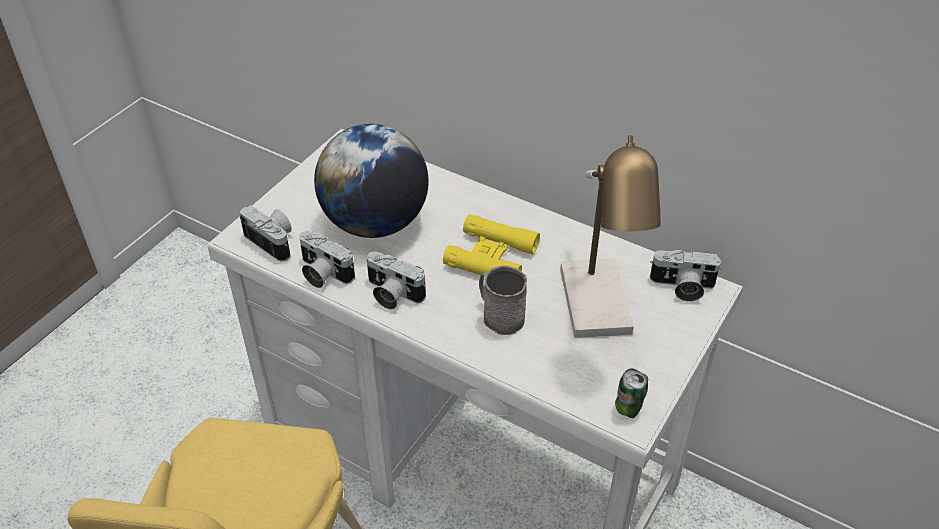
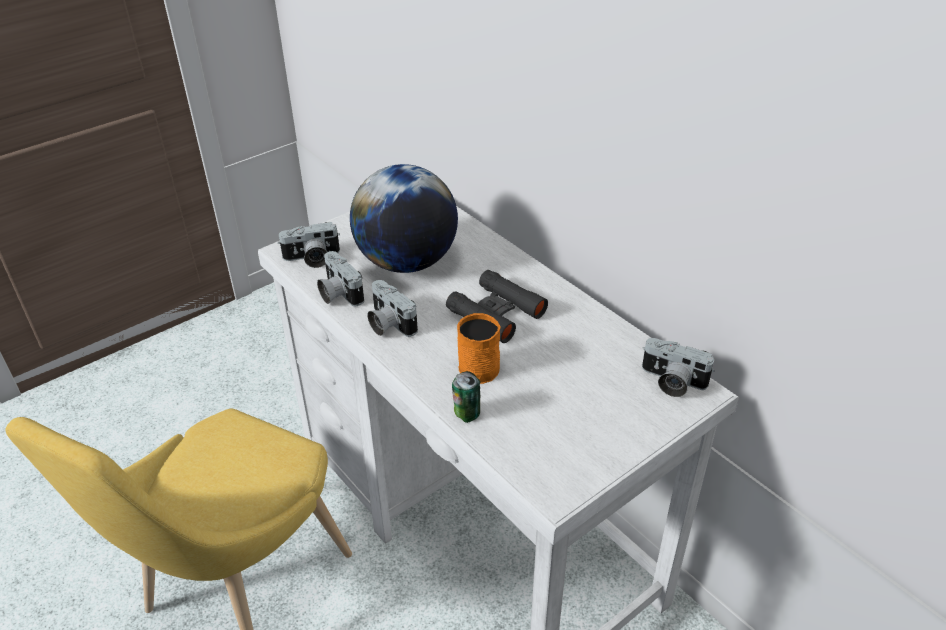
camera: 20 degrees right, 5 degrees down
camera [239,205,292,262] -> camera turned 105 degrees clockwise [278,222,340,268]
yellow binoculars [443,214,540,275] -> black binoculars [446,270,548,343]
grey mug [479,266,527,335] -> orange mug [457,313,501,384]
table lamp [560,135,661,338] -> none
can [615,368,648,418] -> can moved to [452,371,480,423]

